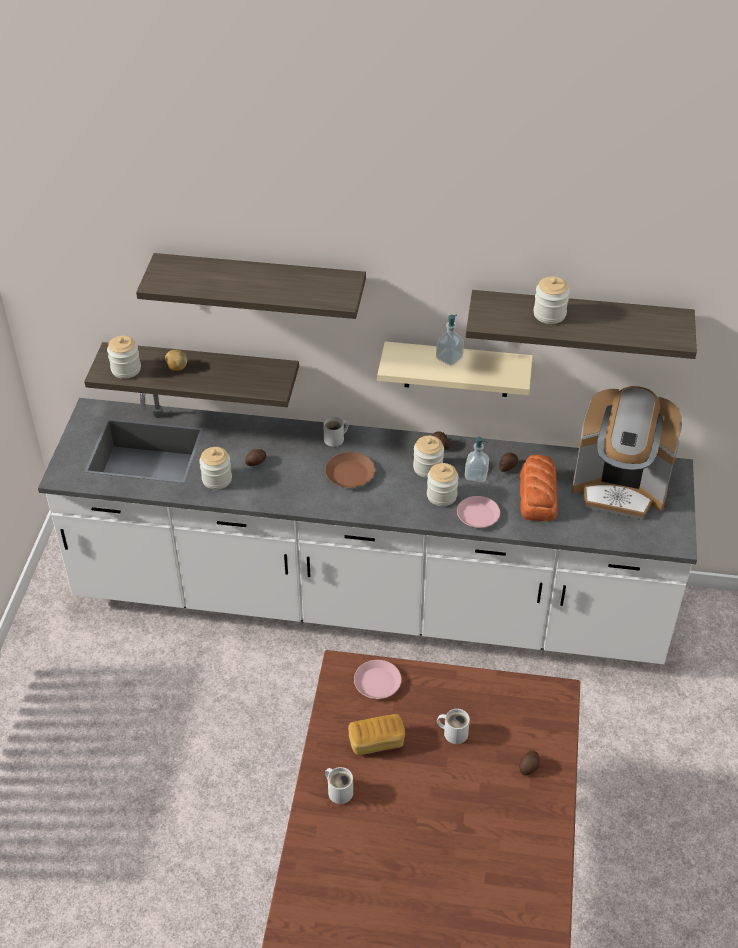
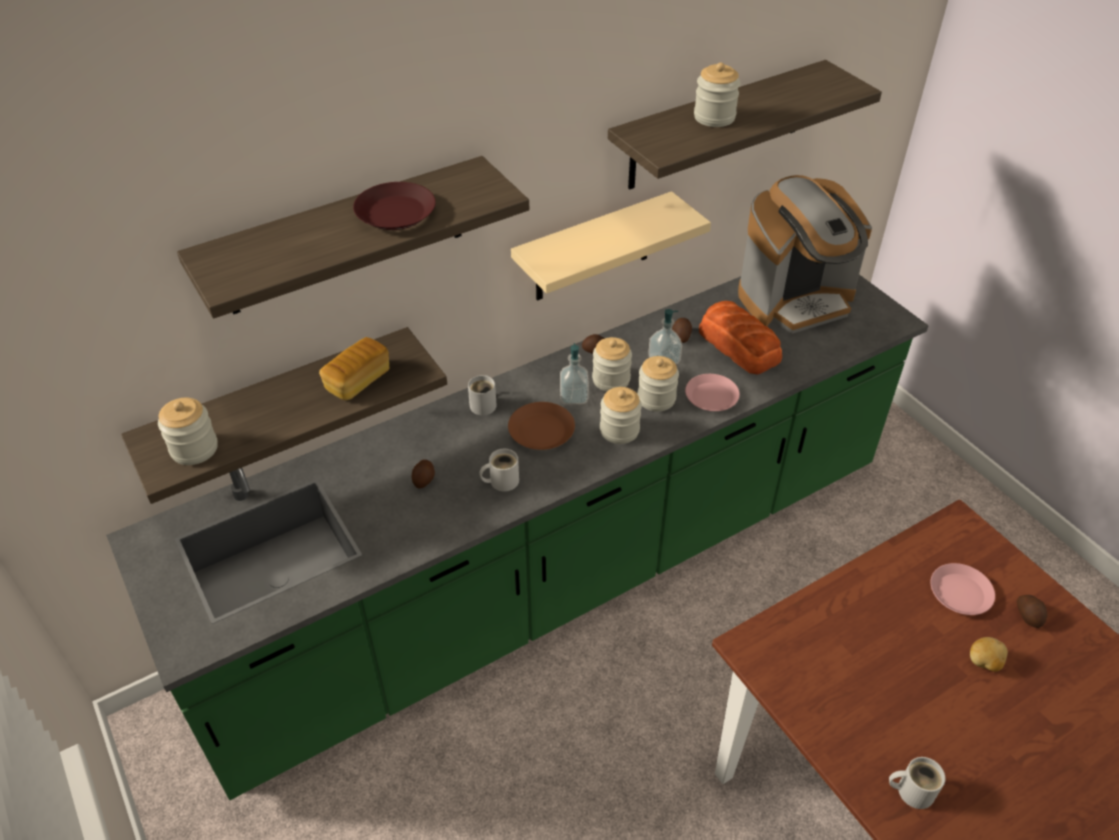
camera: 40 degrees left, 0 degrees up
white counter [38,393,697,664] -> green counter [106,275,929,800]
potato [165,350,187,371] -> potato moved to [970,637,1008,672]
jar [199,447,232,490] -> jar moved to [600,387,642,444]
bread [348,714,405,755] -> bread moved to [319,337,389,400]
pink plate [354,660,401,699] -> pink plate moved to [930,563,995,615]
soap dispenser [436,314,464,366] -> soap dispenser moved to [560,343,589,404]
white mug [437,709,470,744] -> white mug moved to [479,449,519,492]
none -> brown plate [353,182,436,230]

